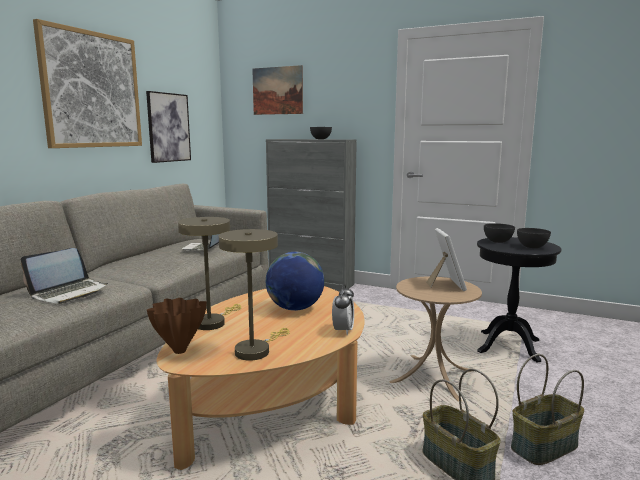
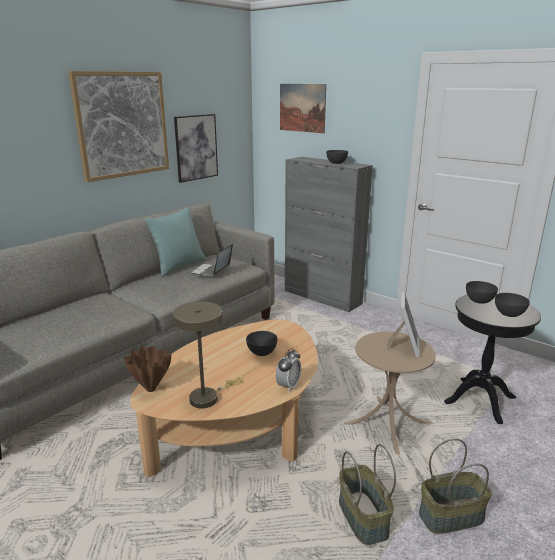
camera: 15 degrees right, 10 degrees up
laptop [21,248,108,304] -> none
beige table lamp [178,217,241,330] -> none
globe [266,252,324,311] -> grey bowl [246,331,278,356]
none -> turquoise pillow [145,207,206,277]

